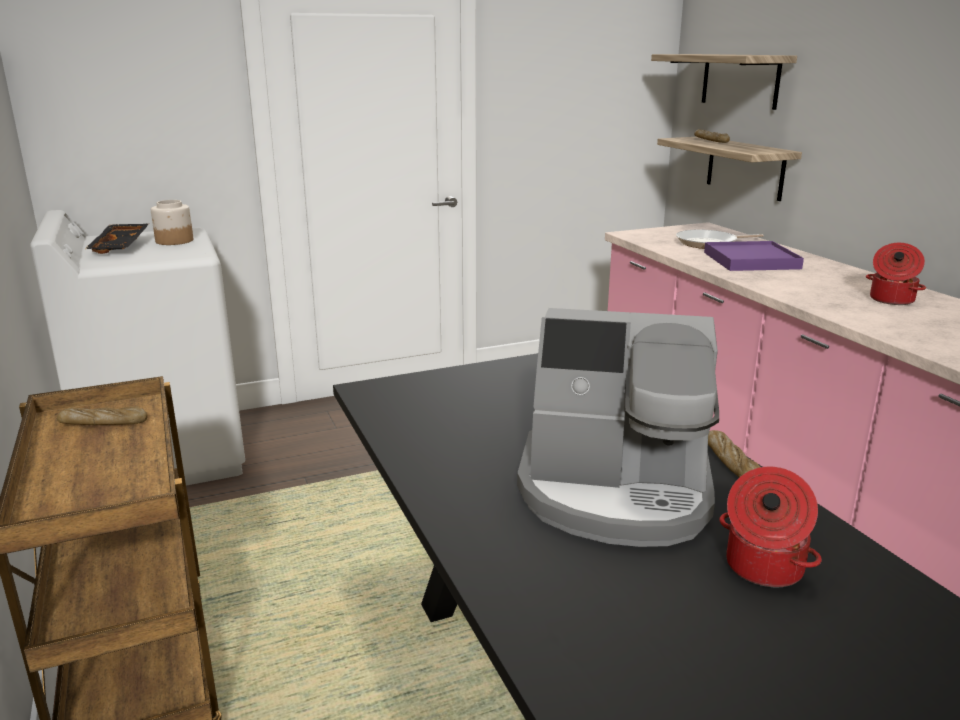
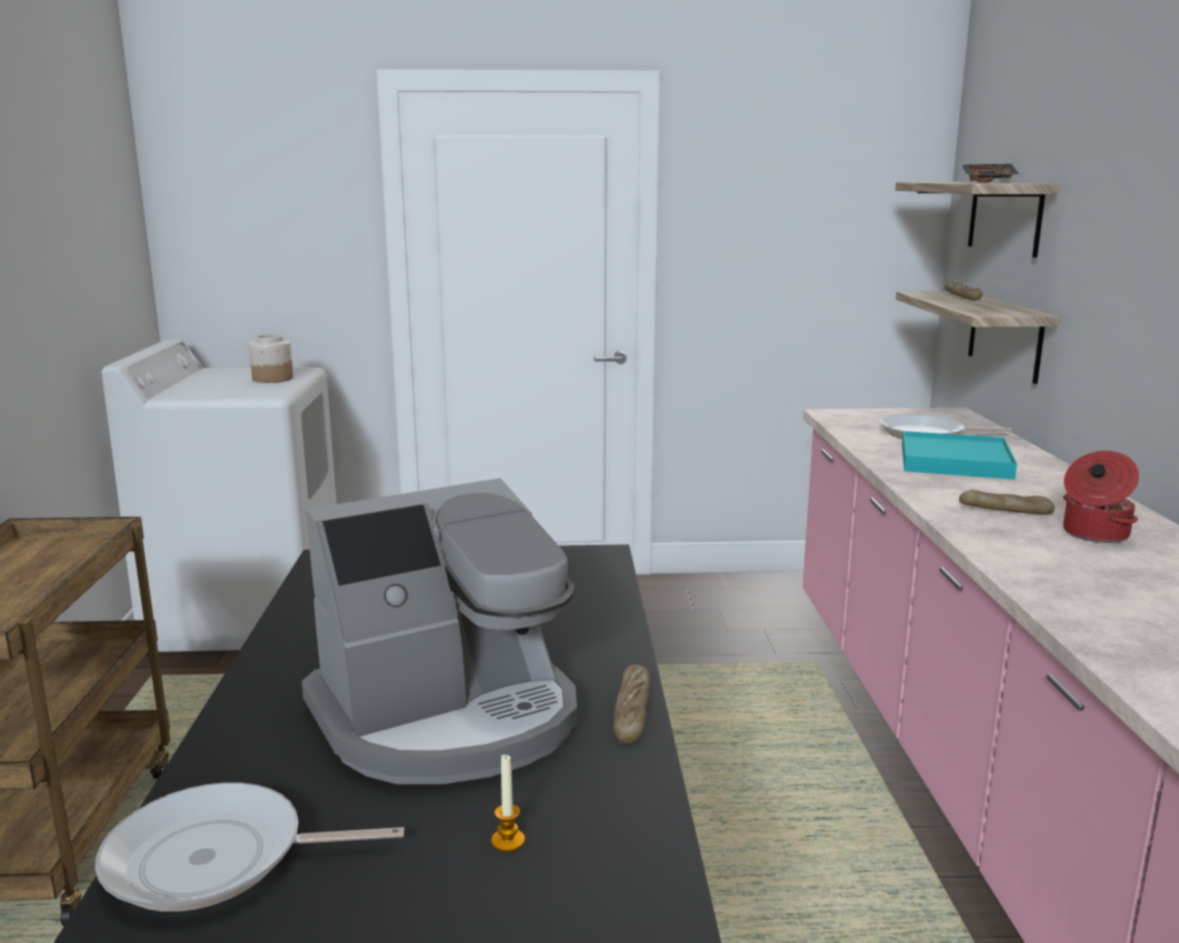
camera: 20 degrees right, 5 degrees down
bread [57,406,148,425] -> bread moved to [959,490,1055,514]
black tray [85,224,149,254] -> black tray moved to [963,164,1019,183]
coffee machine [517,308,719,547] -> coffee machine turned 60 degrees counterclockwise [302,478,577,784]
purple tray [704,241,804,271] -> turquoise tray [902,431,1017,479]
cooking pot [719,466,822,587] -> candle [491,755,525,852]
none -> frying pan [95,782,404,912]

